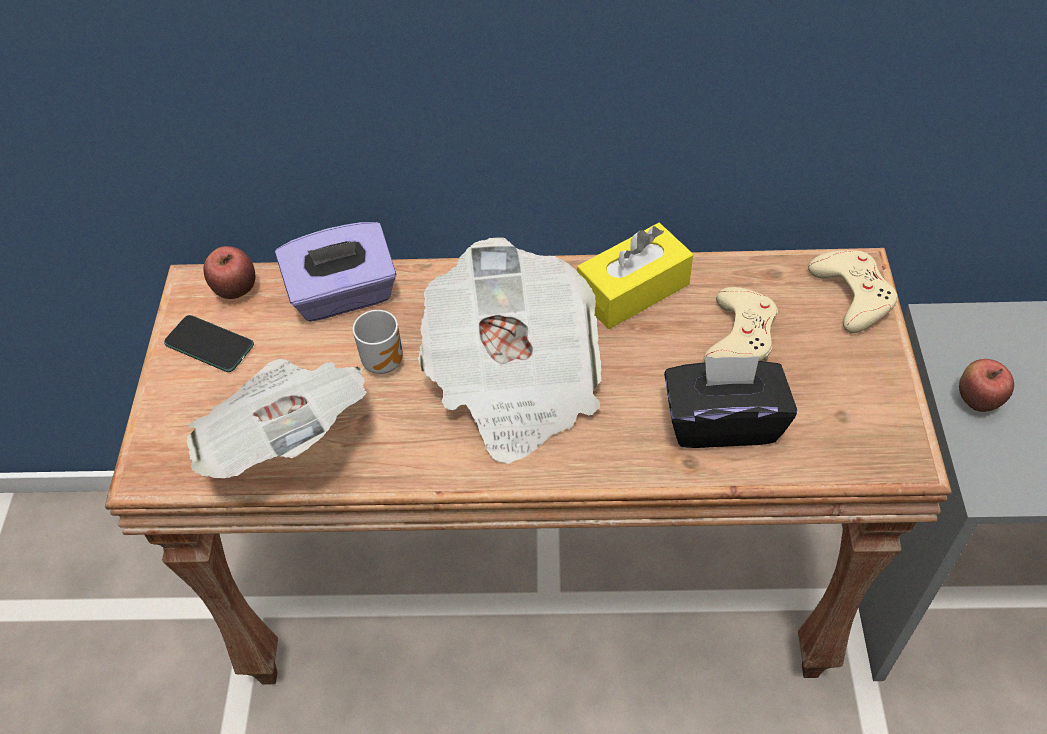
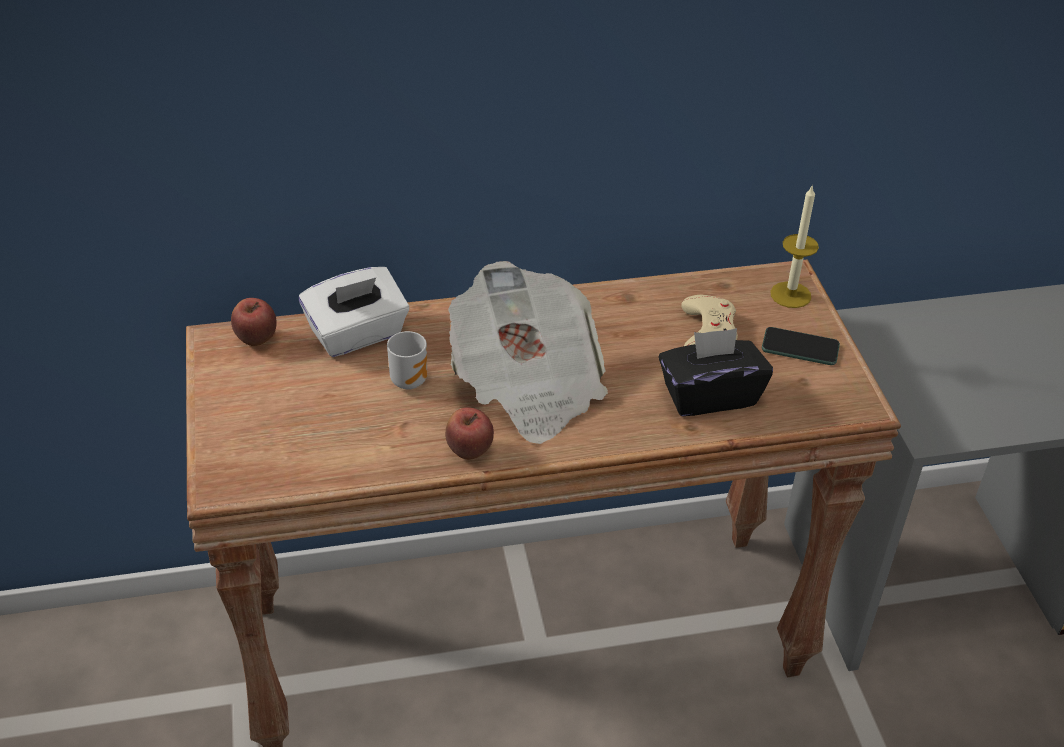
camera: 15 degrees left, 10 degrees down
phone [164,315,254,372] -> phone moved to [762,327,840,365]
newspaper [187,359,366,478] -> none
purple tissue box [275,222,396,322] -> white tissue box [299,267,409,357]
yellow tissue box [577,223,693,329] -> none
beige game controller [808,250,898,333] -> candle [770,184,819,308]
apple [959,359,1014,412] -> apple moved to [445,407,494,460]

